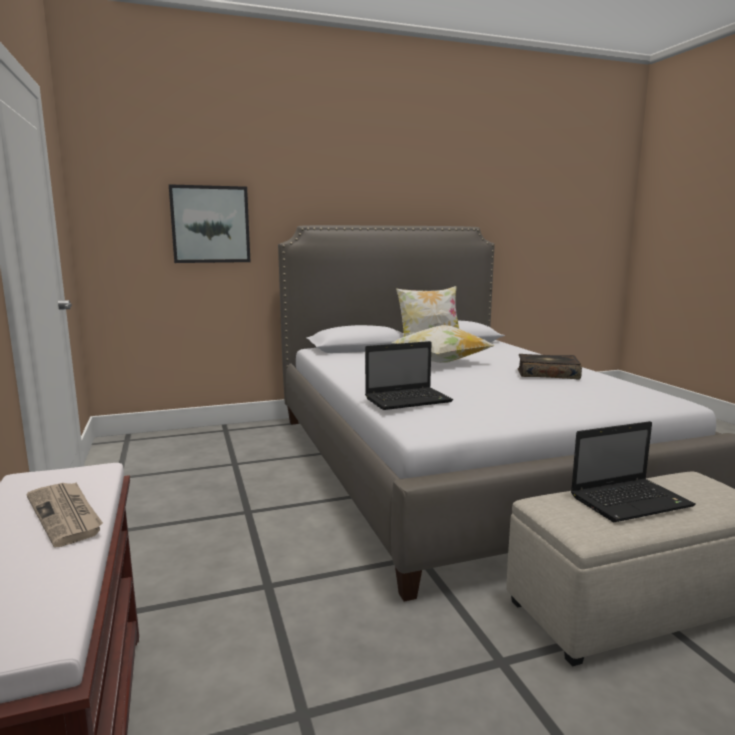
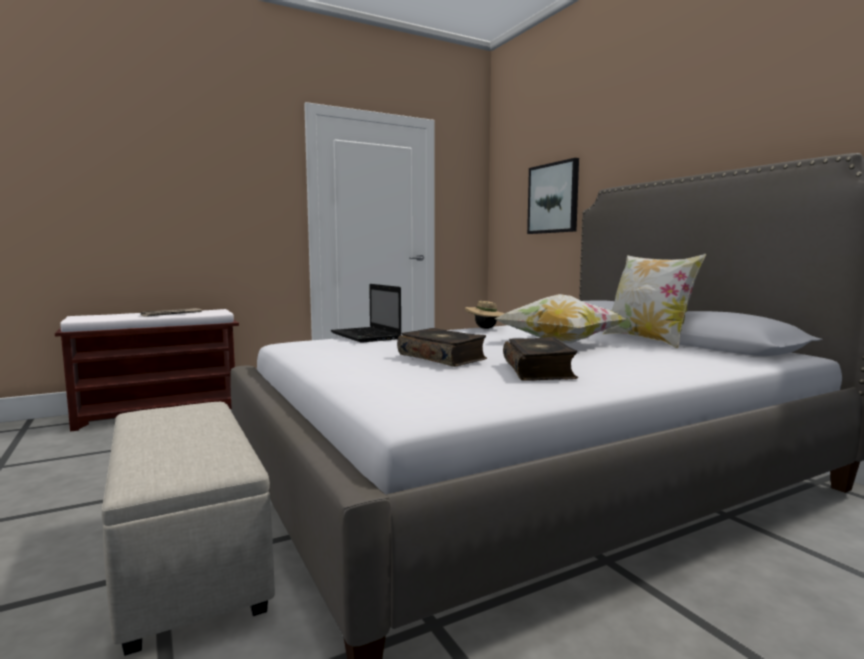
camera: 80 degrees right, 5 degrees down
laptop [571,421,696,522] -> none
none -> book [397,328,487,367]
none -> beige hat [465,301,505,329]

